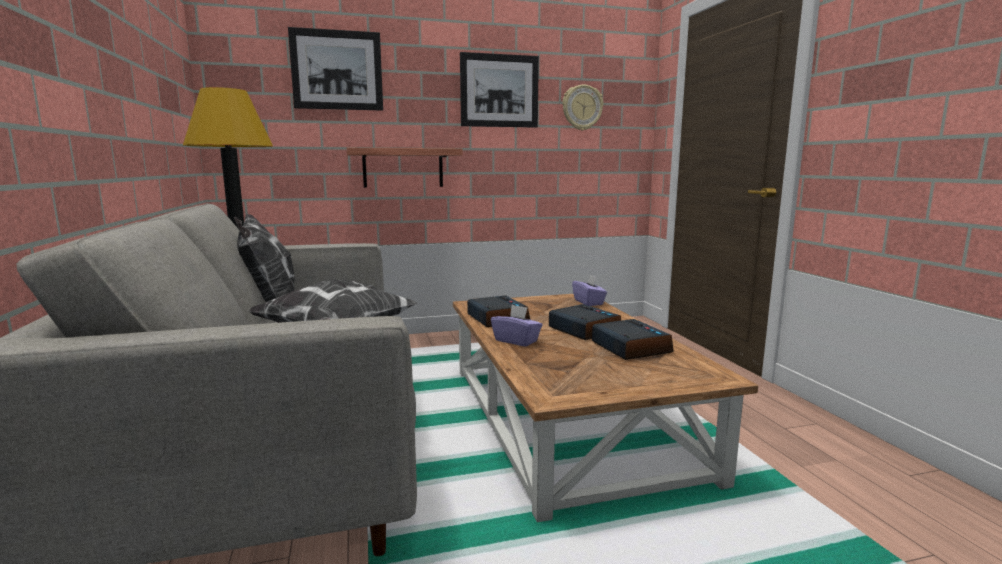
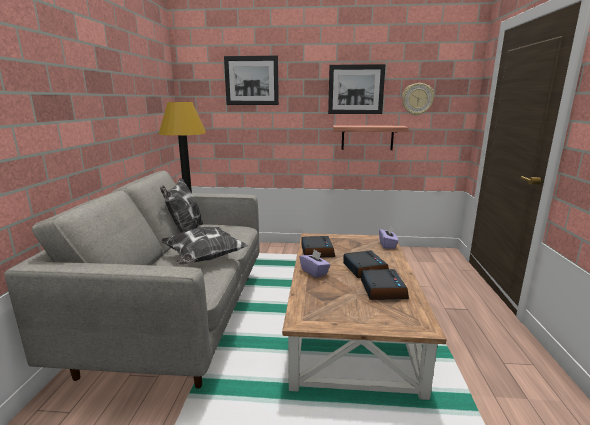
camera: 20 degrees right, 5 degrees up
shelf [347,148,463,188] -> shelf moved to [333,125,409,150]

